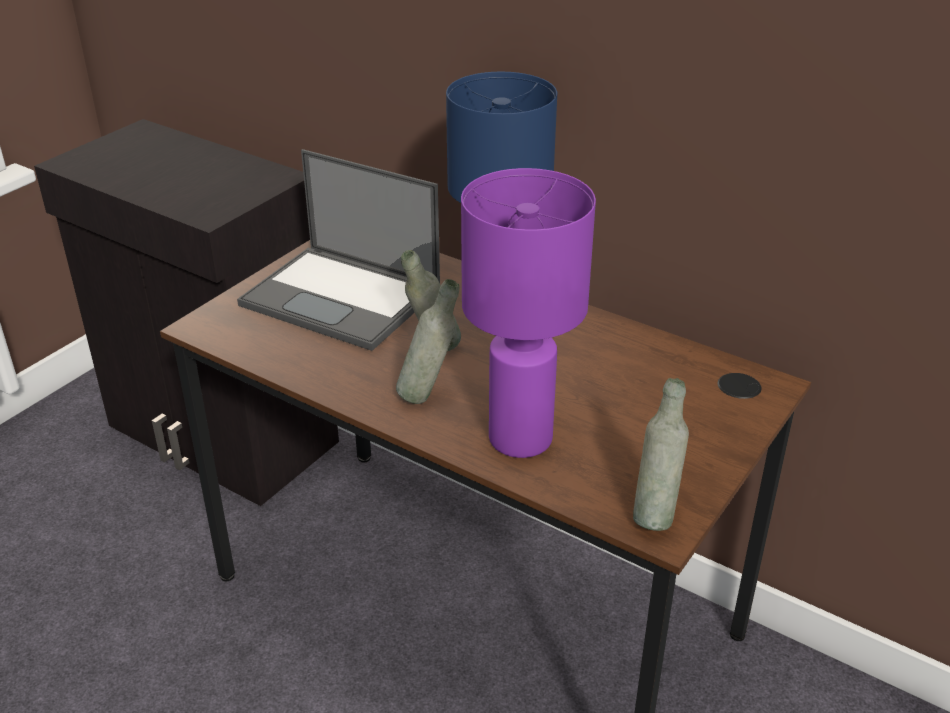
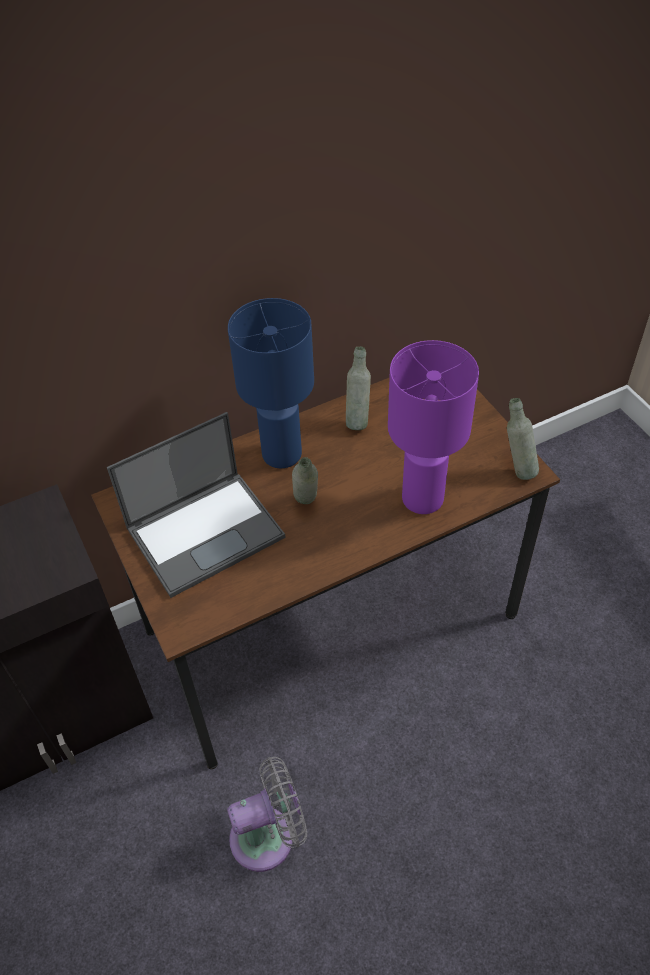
camera: 60 degrees left, 15 degrees up
grey bottle [396,279,459,404] -> grey bottle moved to [346,346,371,430]
none -> grey fan [227,757,307,872]

